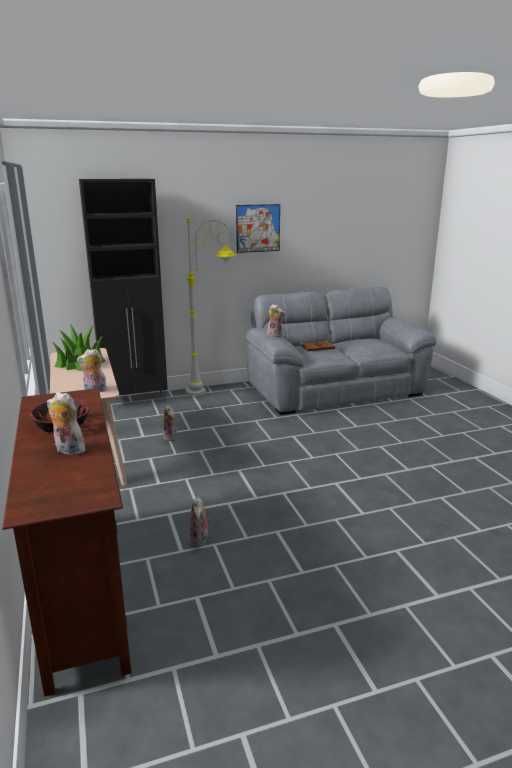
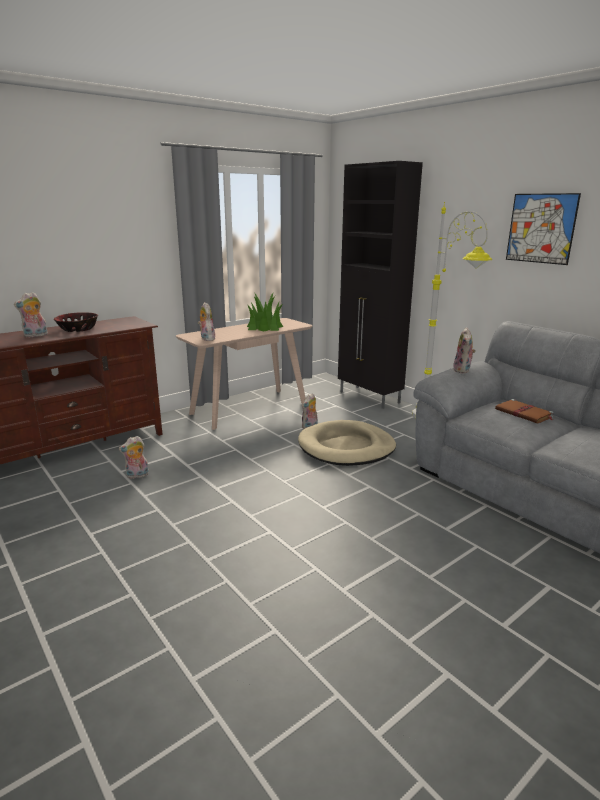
camera: 70 degrees right, 0 degrees up
plush toy [47,392,87,455] -> plush toy turned 135 degrees counterclockwise [14,292,48,338]
none -> beige dog bed [298,420,396,466]

